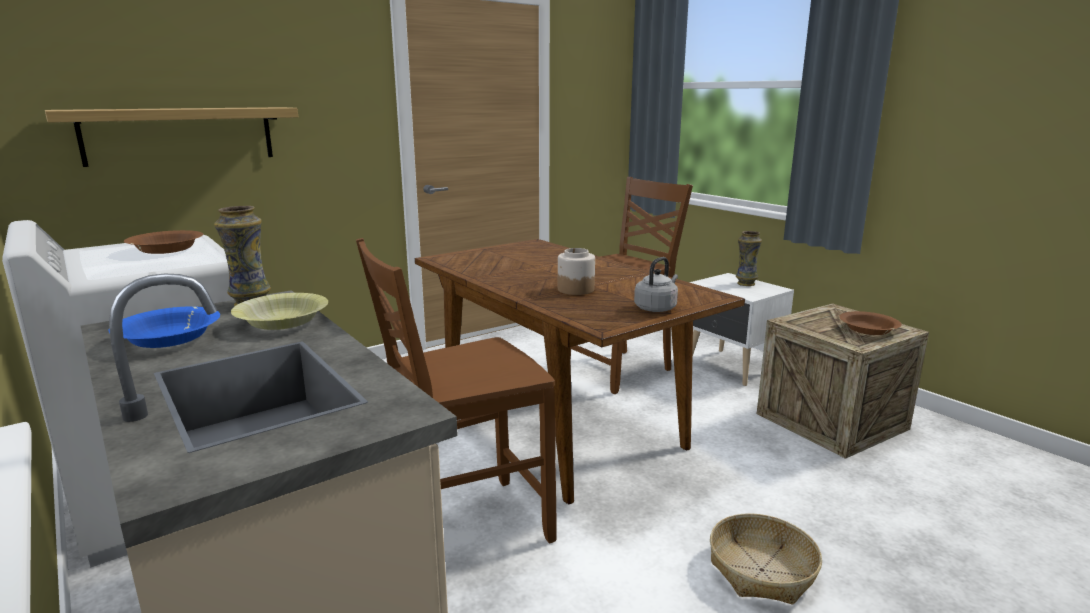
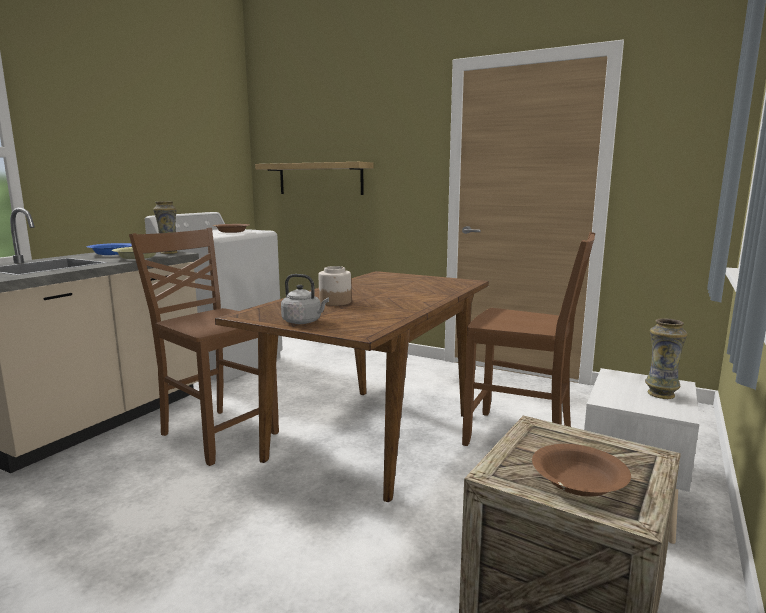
camera: 65 degrees right, 5 degrees down
basket [710,513,822,605] -> none

